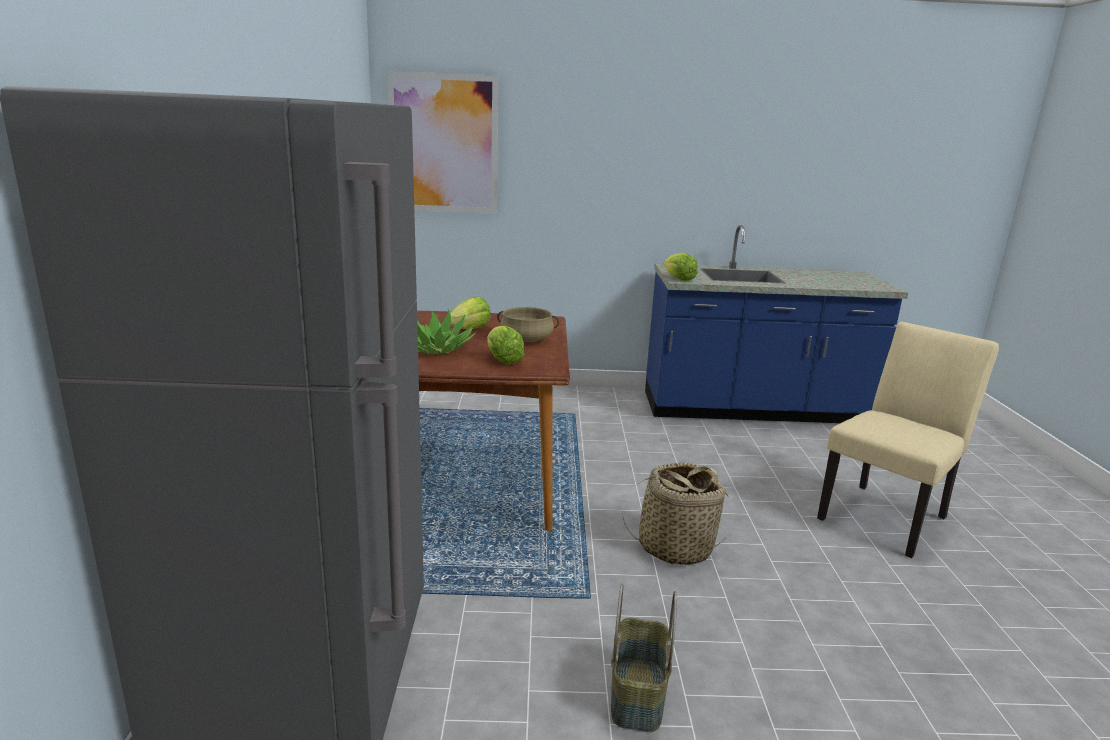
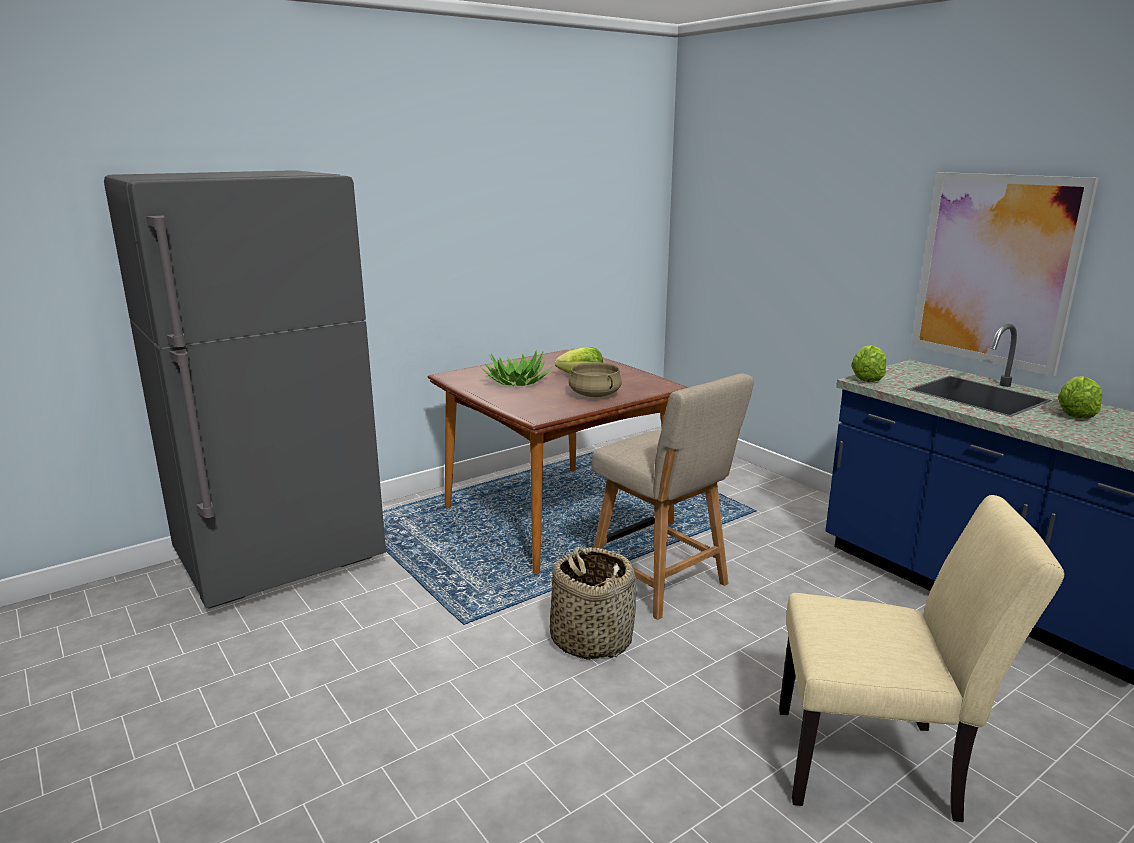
camera: 55 degrees right, 0 degrees up
picture [387,71,499,214] -> picture moved to [911,172,1099,376]
lettuce [487,326,525,365] -> lettuce moved to [1058,376,1102,419]
basket [611,584,677,732] -> none
none -> beige chair [592,373,754,620]

